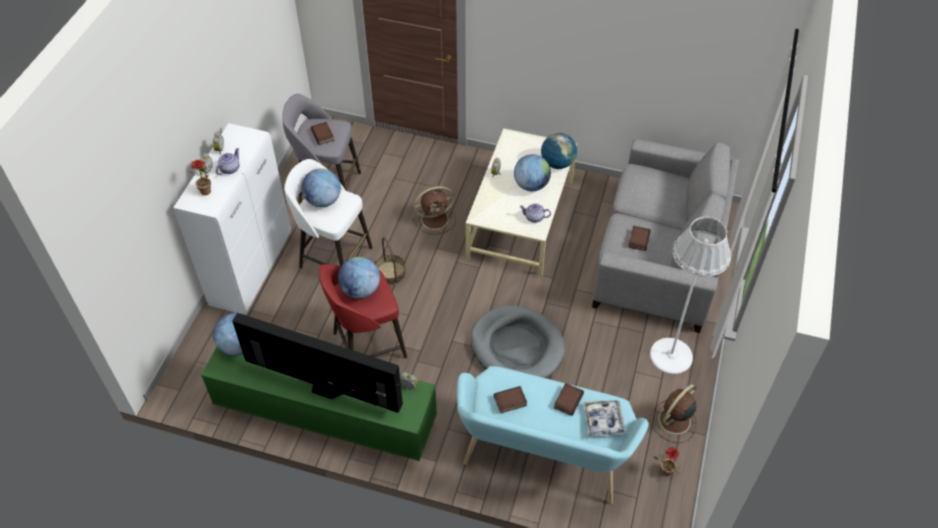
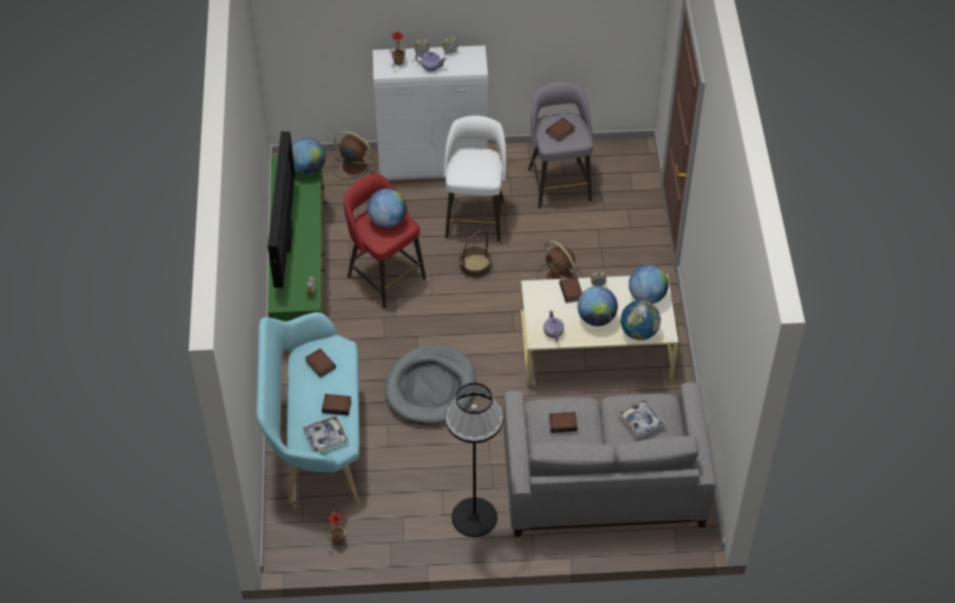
camera: 70 degrees right, 0 degrees up
globe [301,168,341,207] -> globe moved to [629,265,669,304]
white floor lamp [650,217,731,374] -> black floor lamp [445,383,504,537]
brown fan [650,384,697,443] -> brown fan moved to [332,131,375,180]
none -> book [559,277,582,303]
none -> tray [618,399,666,438]

